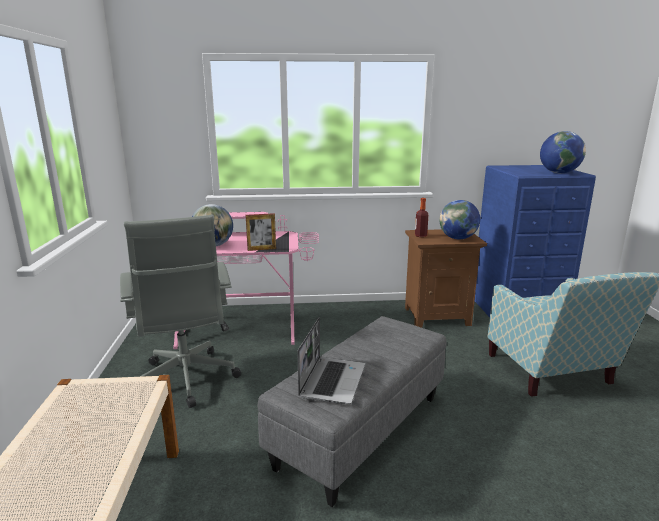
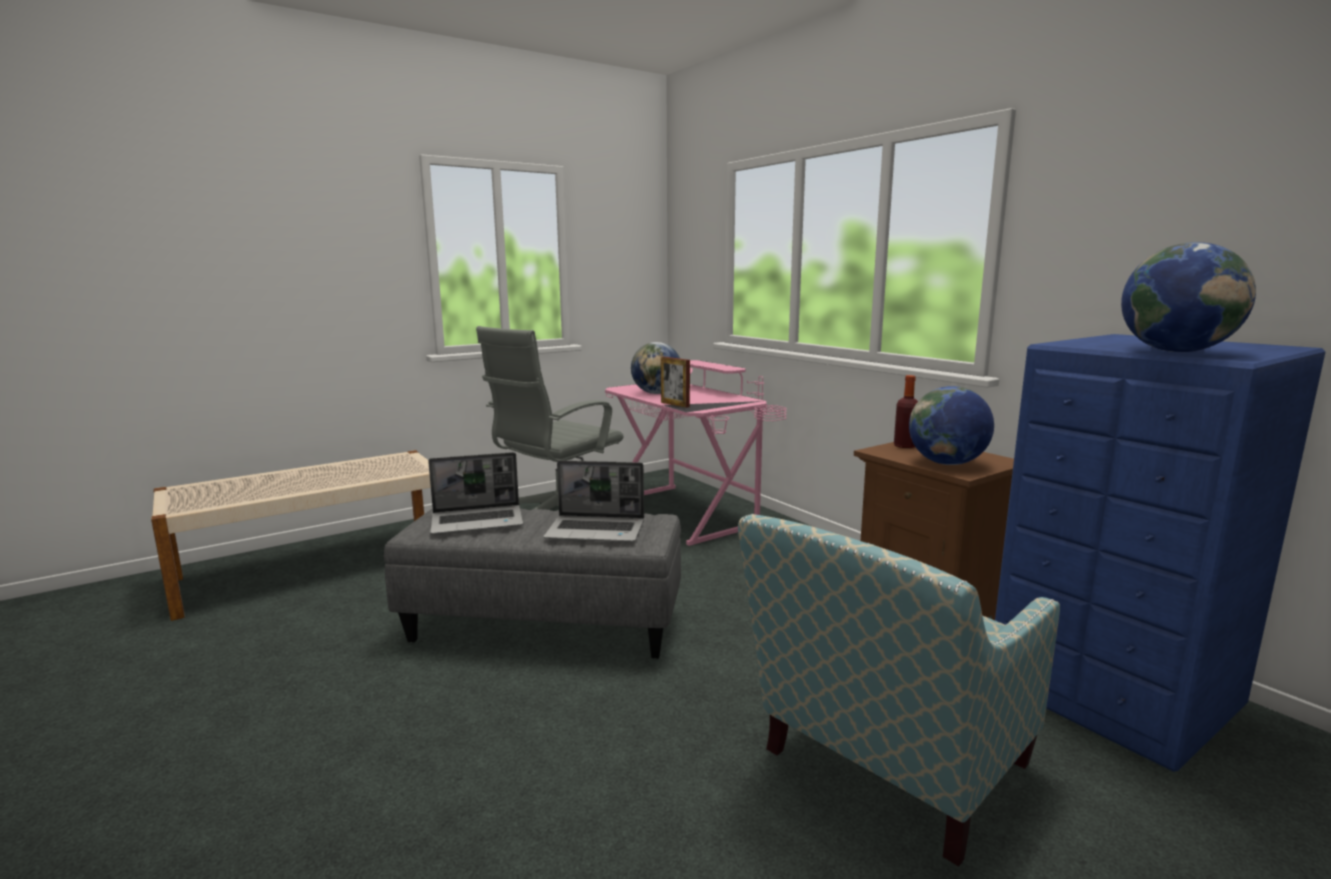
camera: 60 degrees right, 5 degrees down
none -> laptop [544,460,644,542]

